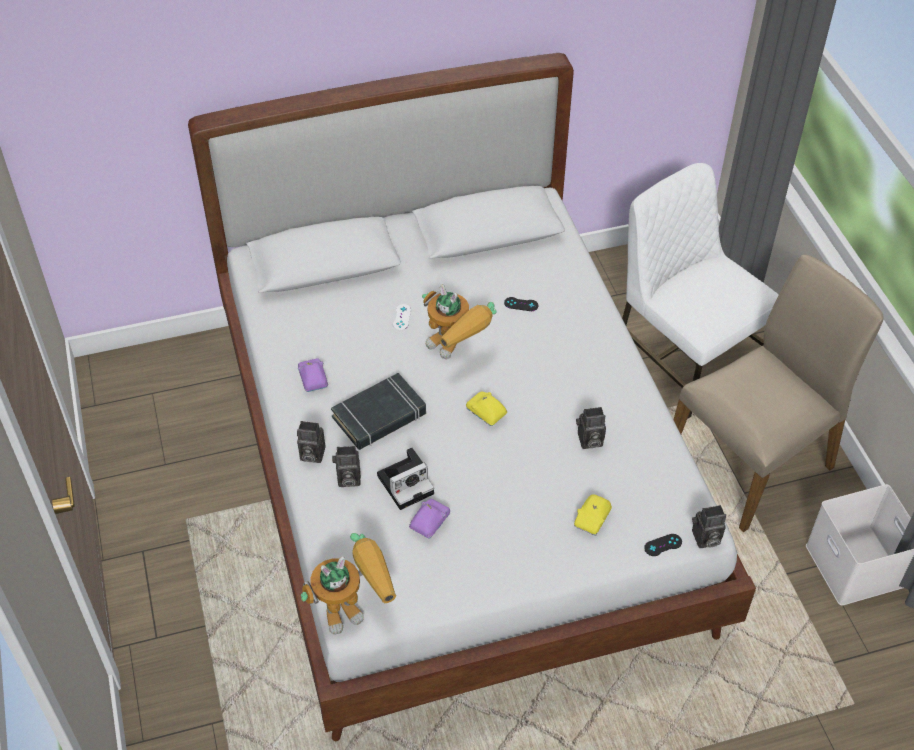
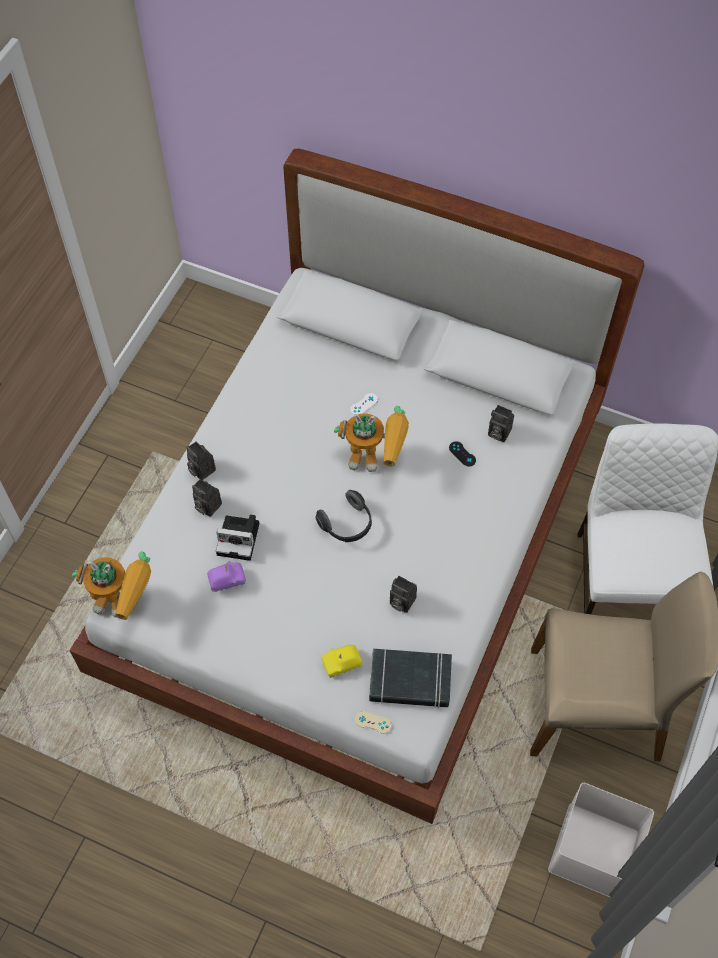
camera: 40 degrees right, 10 degrees up
purple toy car [298,358,328,392] -> none
black book [331,373,426,450] -> black book moved to [369,649,452,708]
toy robot [422,284,497,360] -> toy robot turned 75 degrees counterclockwise [334,406,409,472]
yellow toy car [466,392,507,426] -> headphones [315,490,372,542]
black game controller [644,534,682,556] -> beige game controller [355,711,391,734]
camera [692,505,726,548] -> camera moved to [488,405,514,442]

